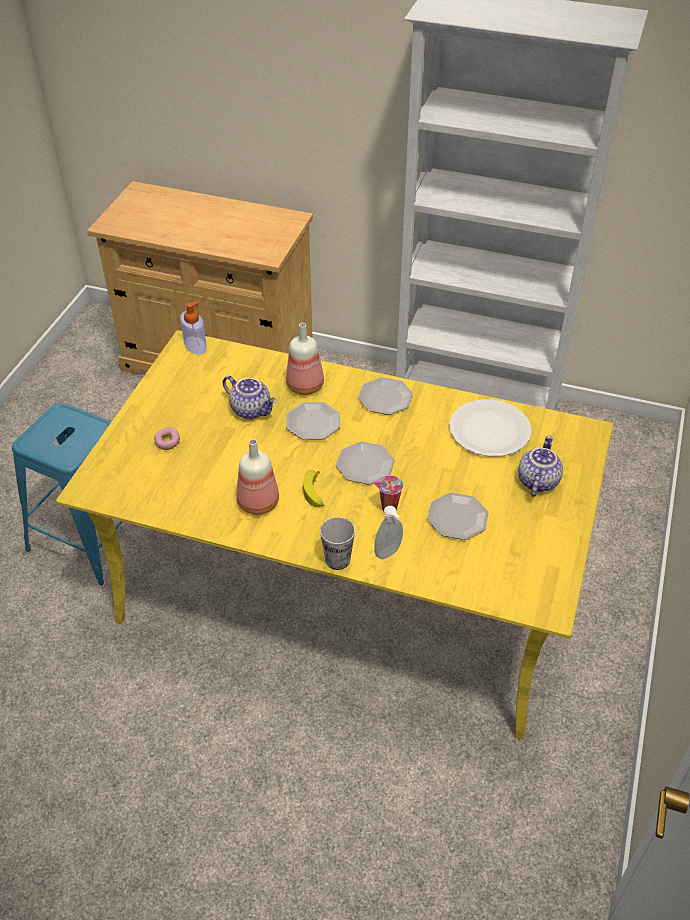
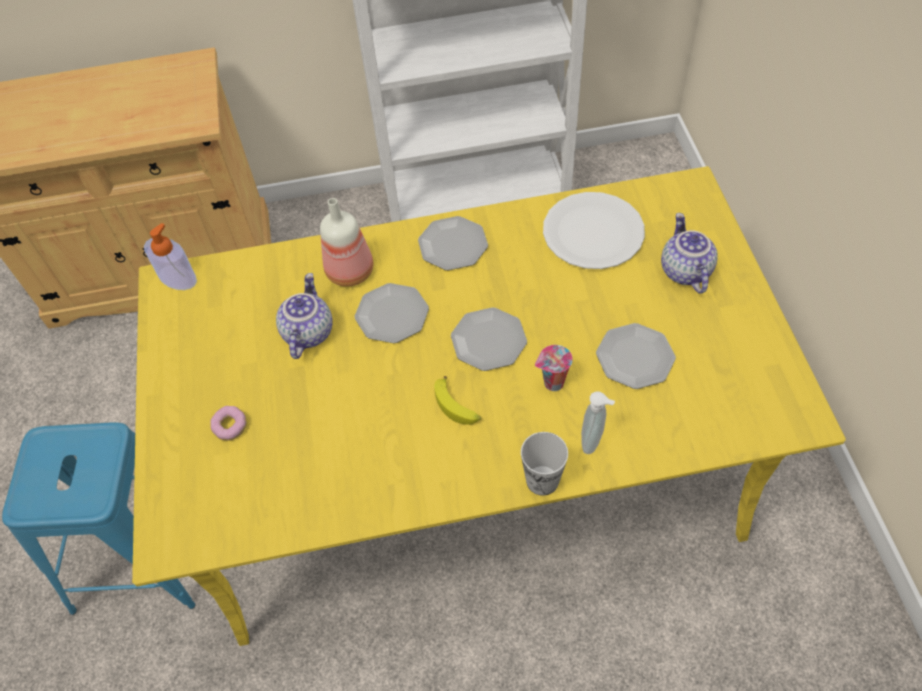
camera: 25 degrees left, 10 degrees up
teapot [223,376,277,419] -> teapot turned 90 degrees counterclockwise [276,273,333,359]
bottle [236,439,279,515] -> none

